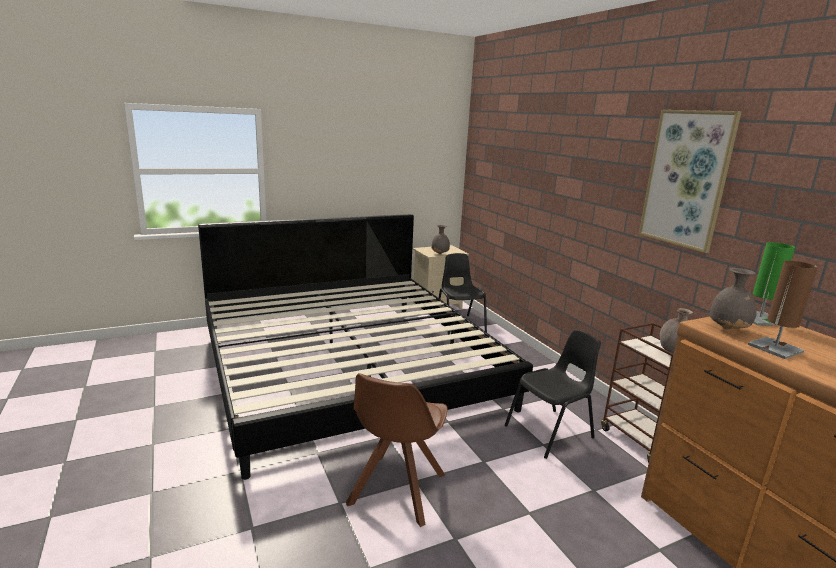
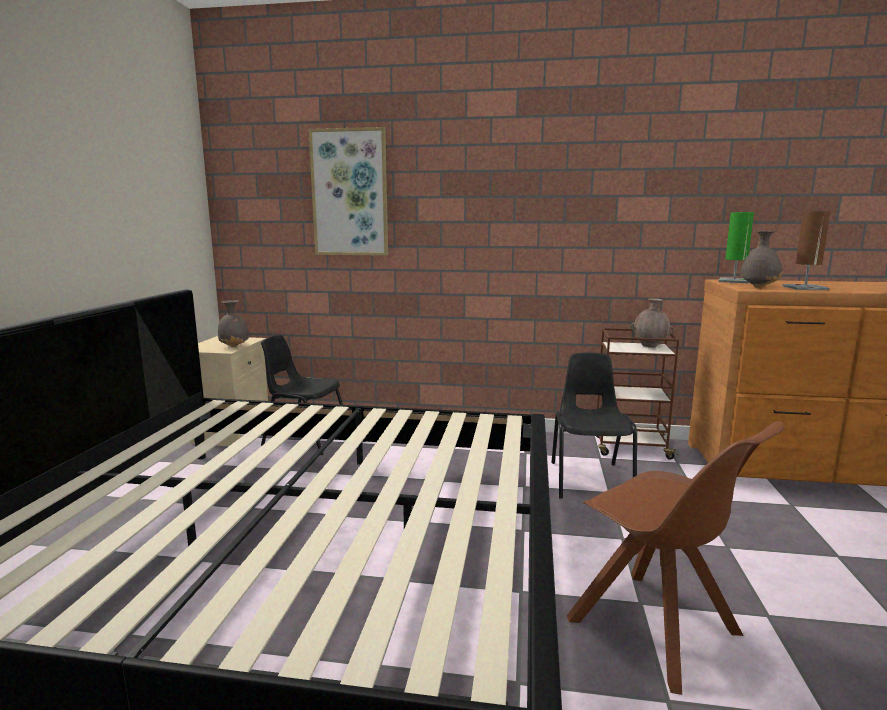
camera: 55 degrees left, 5 degrees down
picture [639,110,742,253] -> picture moved to [308,127,388,256]

